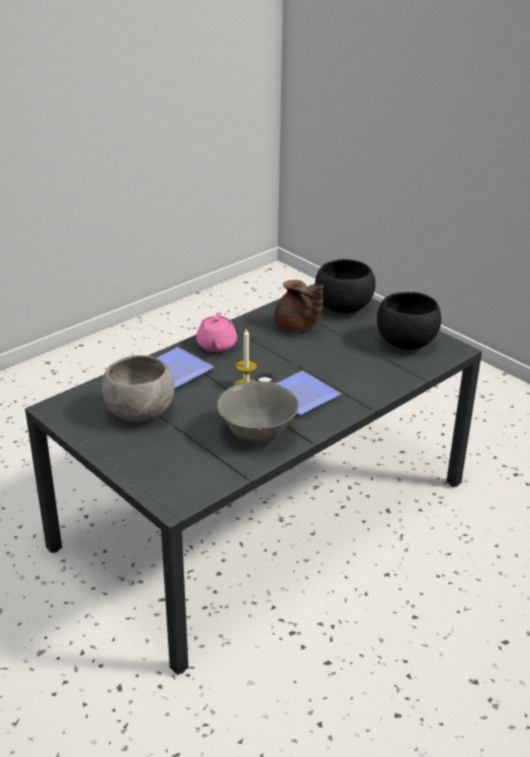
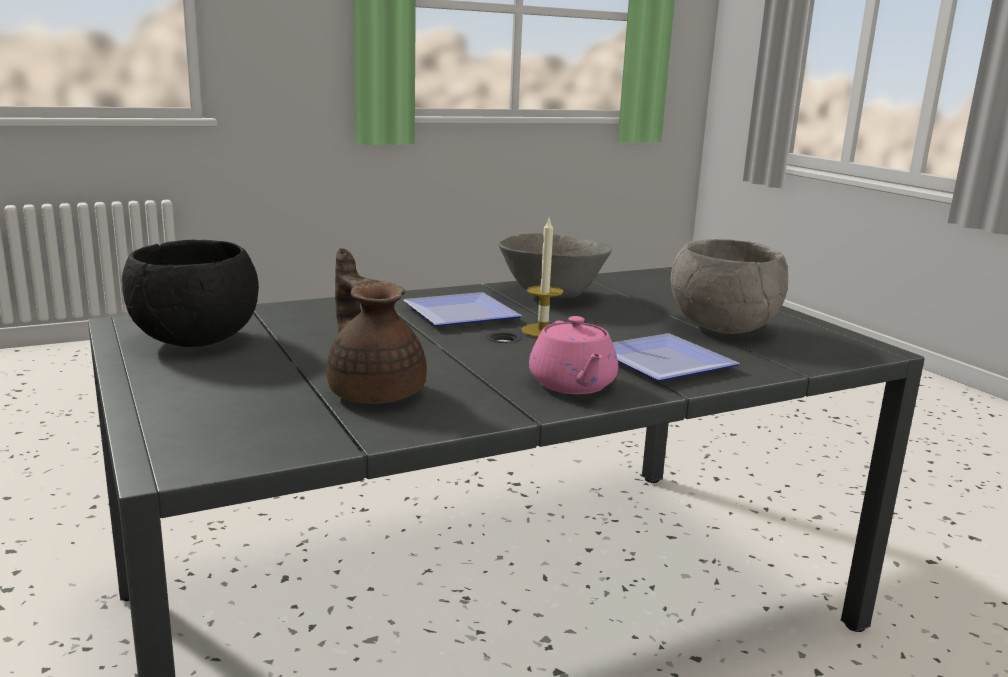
camera: 165 degrees left, 15 degrees down
pink teapot [196,312,237,352] -> pink teapot turned 150 degrees clockwise [529,316,618,394]
black bowl [315,259,376,313] -> none

